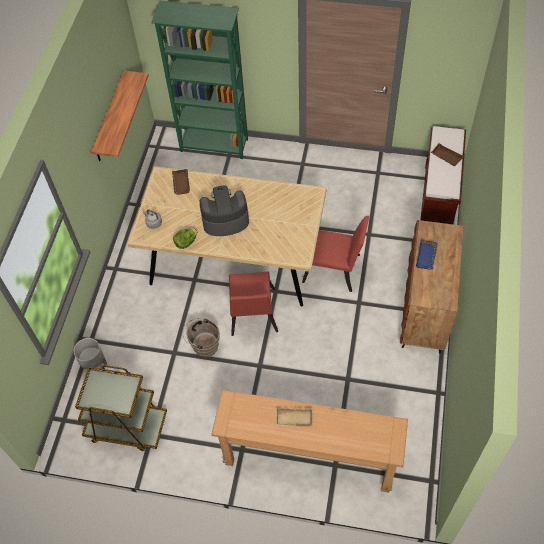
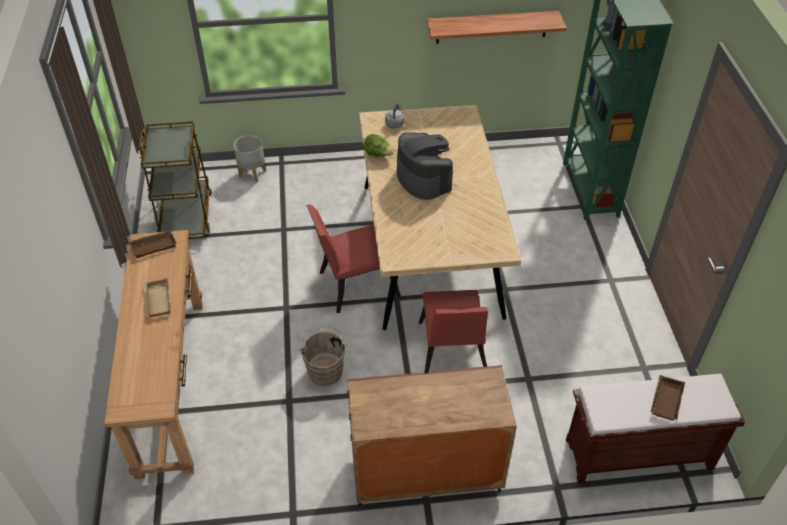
camera: 70 degrees right, 10 degrees down
brown tray [172,169,190,195] -> brown tray moved to [129,230,177,258]
brown bucket [183,317,220,358] -> brown bucket moved to [299,326,348,386]
blue tray [416,239,438,270] -> none

